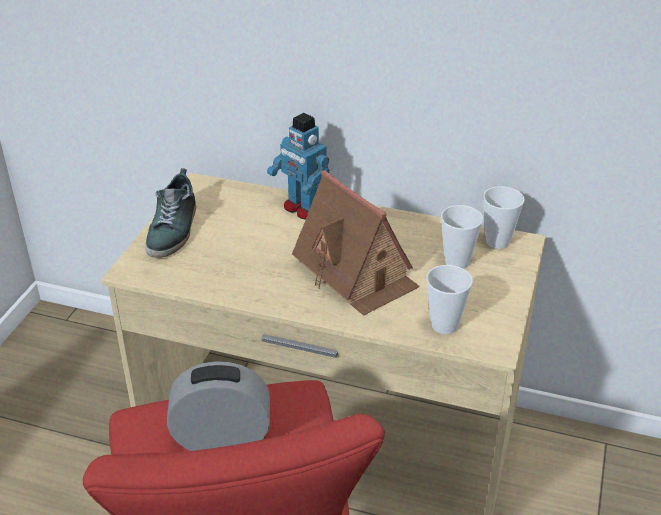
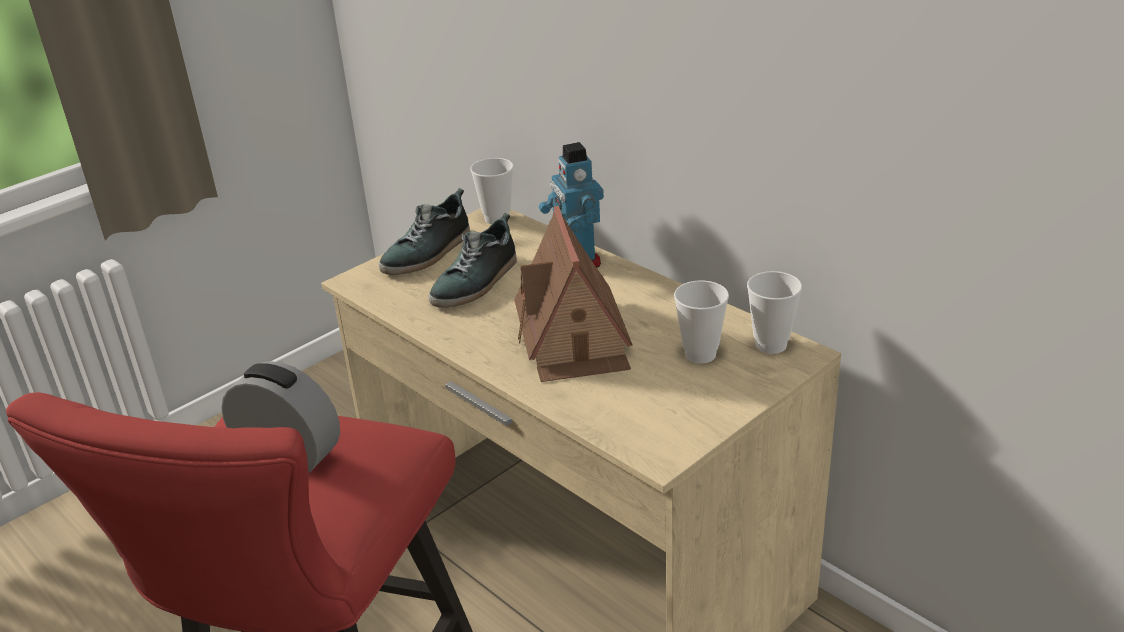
camera: 30 degrees right, 5 degrees down
cup [426,265,473,334] -> cup moved to [470,158,514,224]
none -> shoe [428,213,517,308]

